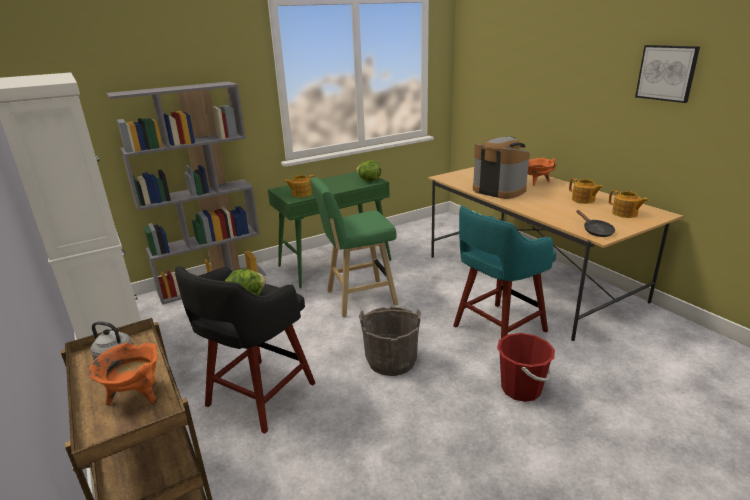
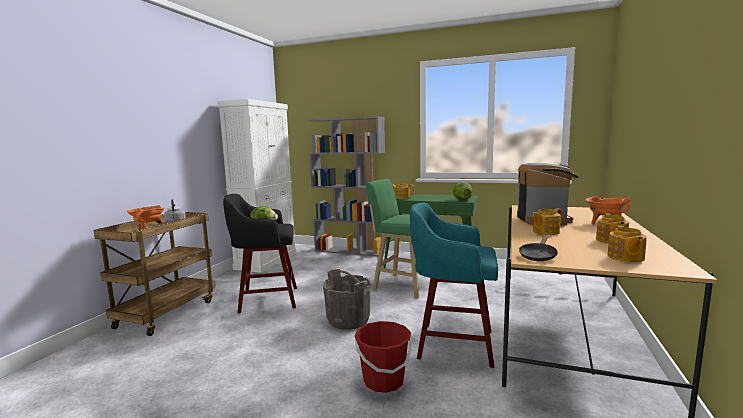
camera: 50 degrees right, 15 degrees down
picture [635,45,700,103] -> none
none -> teapot [532,208,562,235]

